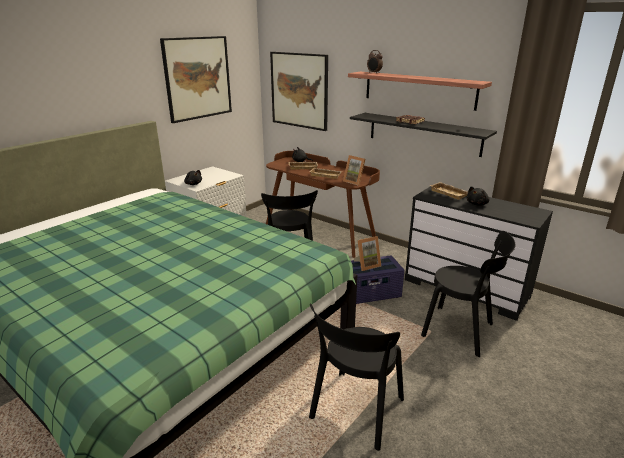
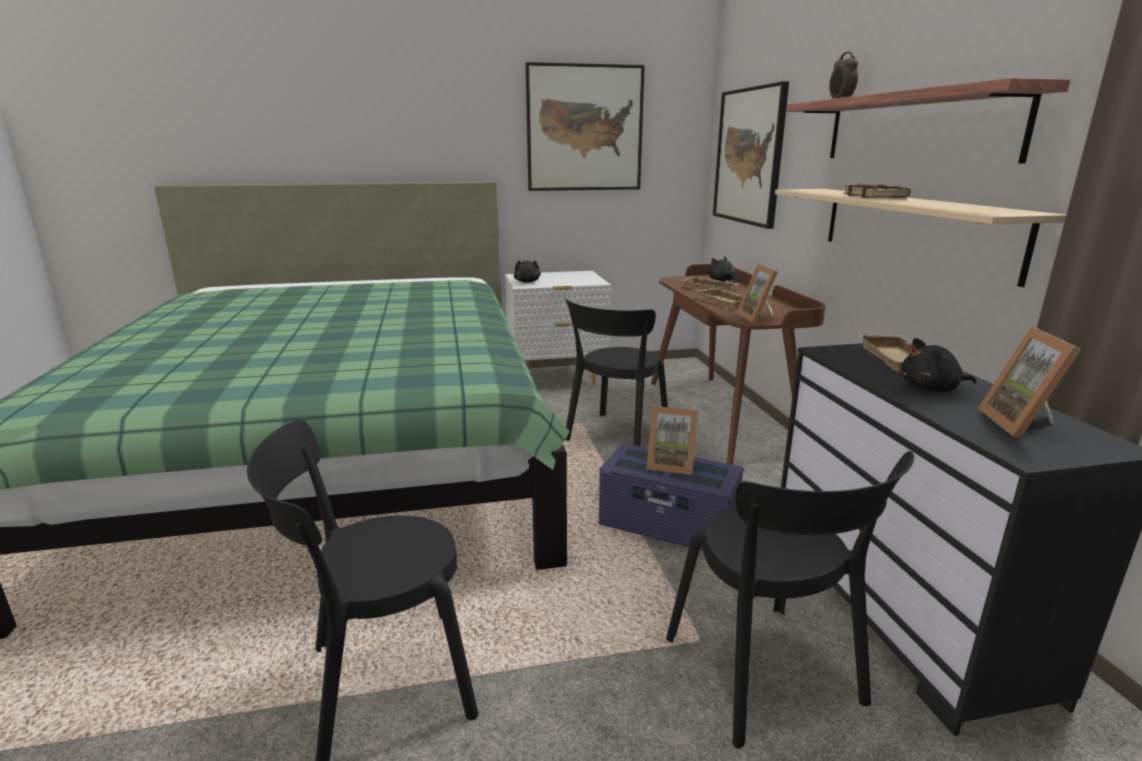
camera: 40 degrees right, 5 degrees down
black shelf [350,113,497,157] -> beige shelf [775,189,1066,287]
none -> picture frame [978,326,1082,439]

